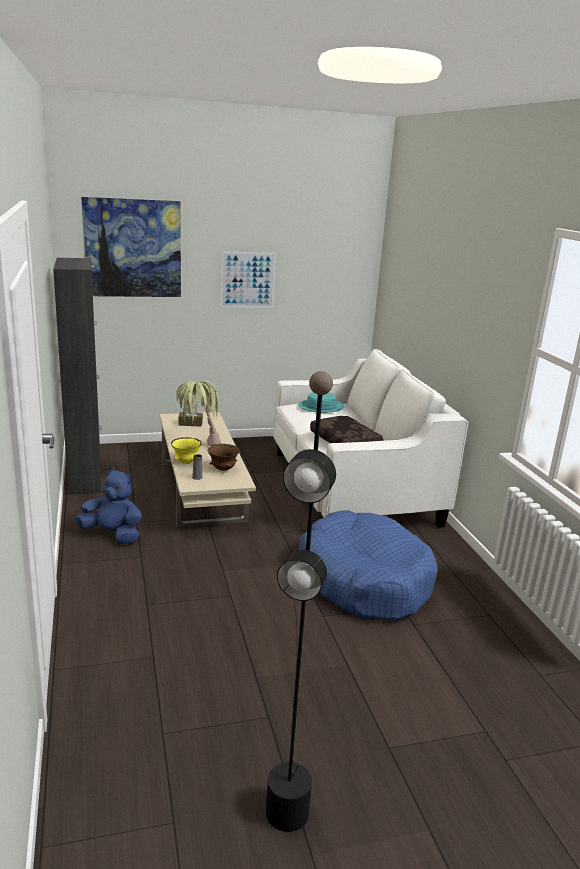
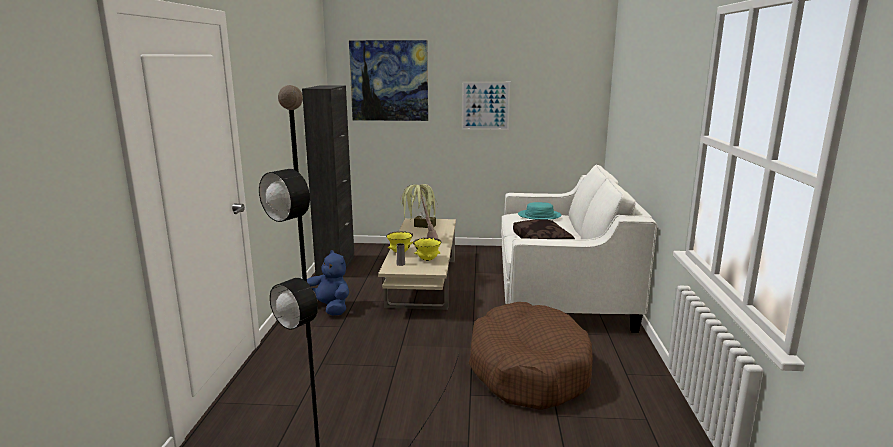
camera: 20 degrees right, 5 degrees down
brown bowl [207,444,240,471] -> yellow bowl [413,237,442,261]
blue dog bed [299,510,437,621] -> brown dog bed [469,302,593,410]

